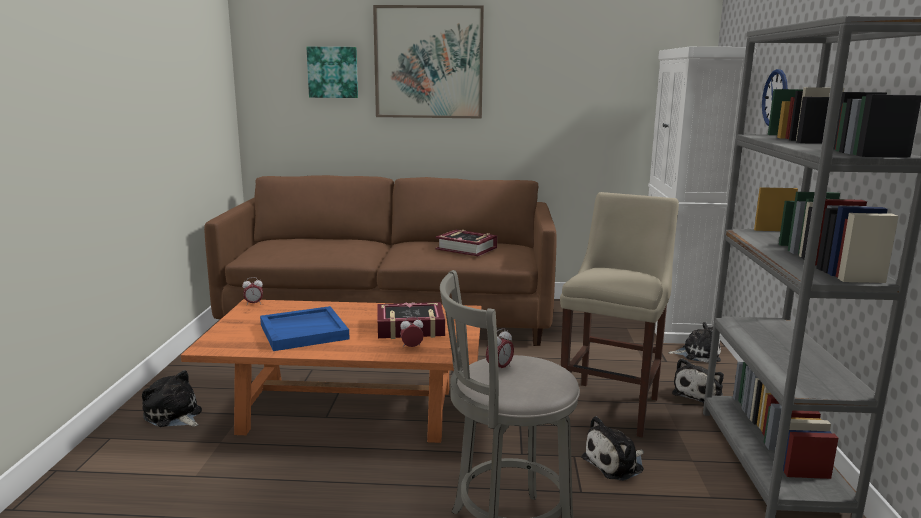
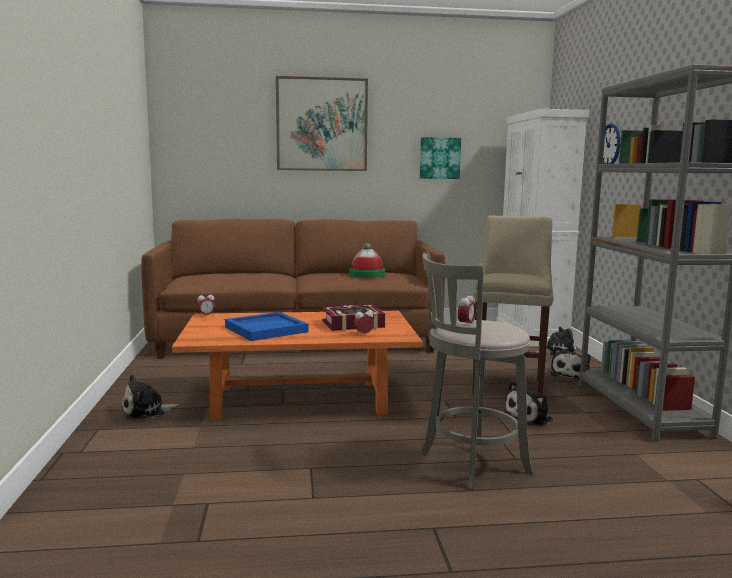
camera: 10 degrees left, 5 degrees down
plush toy [142,370,202,427] -> plush toy turned 60 degrees counterclockwise [122,374,179,420]
picture [307,47,358,98] -> picture moved to [420,137,461,179]
book [436,230,498,256] -> hat [349,243,385,278]

